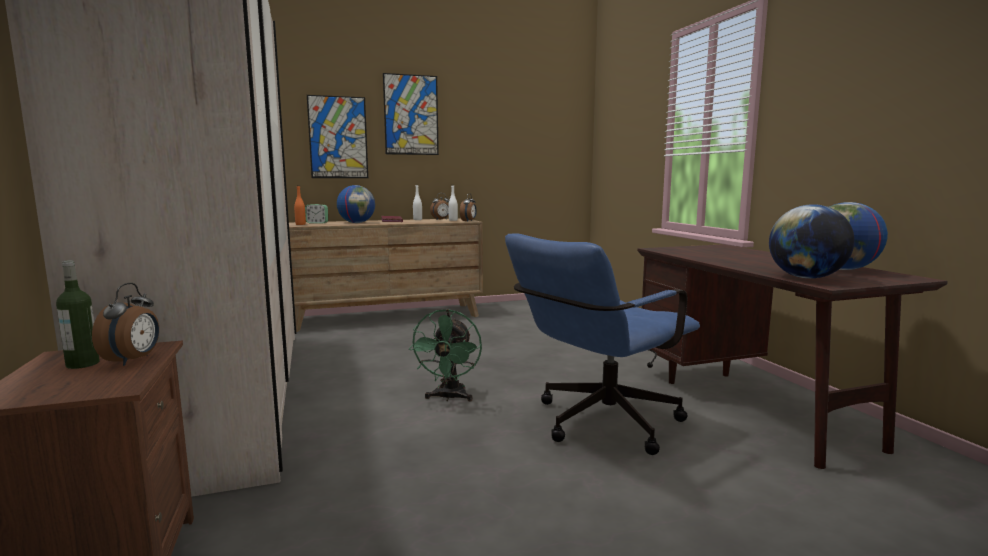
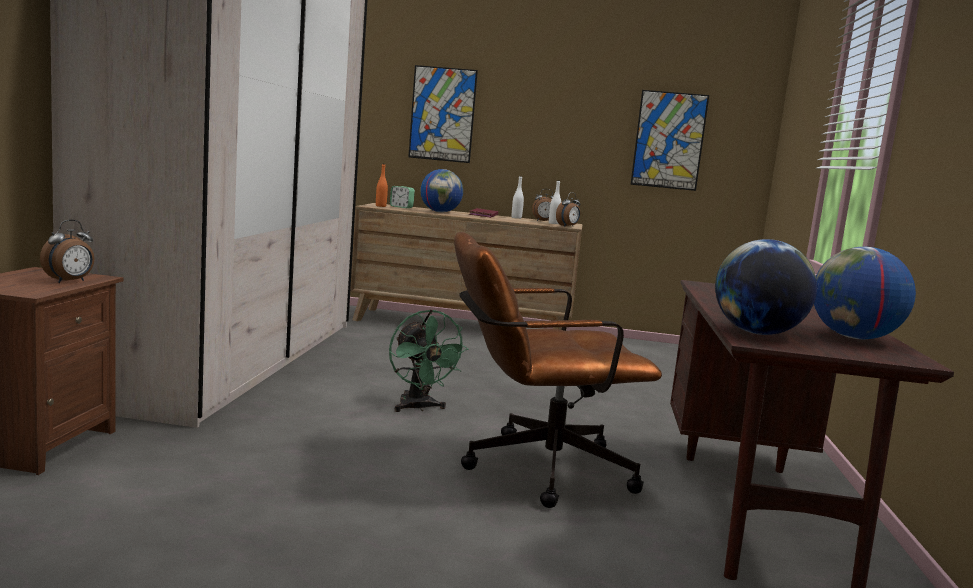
camera: 25 degrees right, 0 degrees up
bottle [56,260,100,369] -> none
picture [383,73,439,155] -> picture moved to [630,90,709,191]
green fan [409,309,482,402] -> green fan turned 60 degrees counterclockwise [389,309,468,412]
blue office chair [505,233,700,455] -> brown office chair [454,232,662,508]

